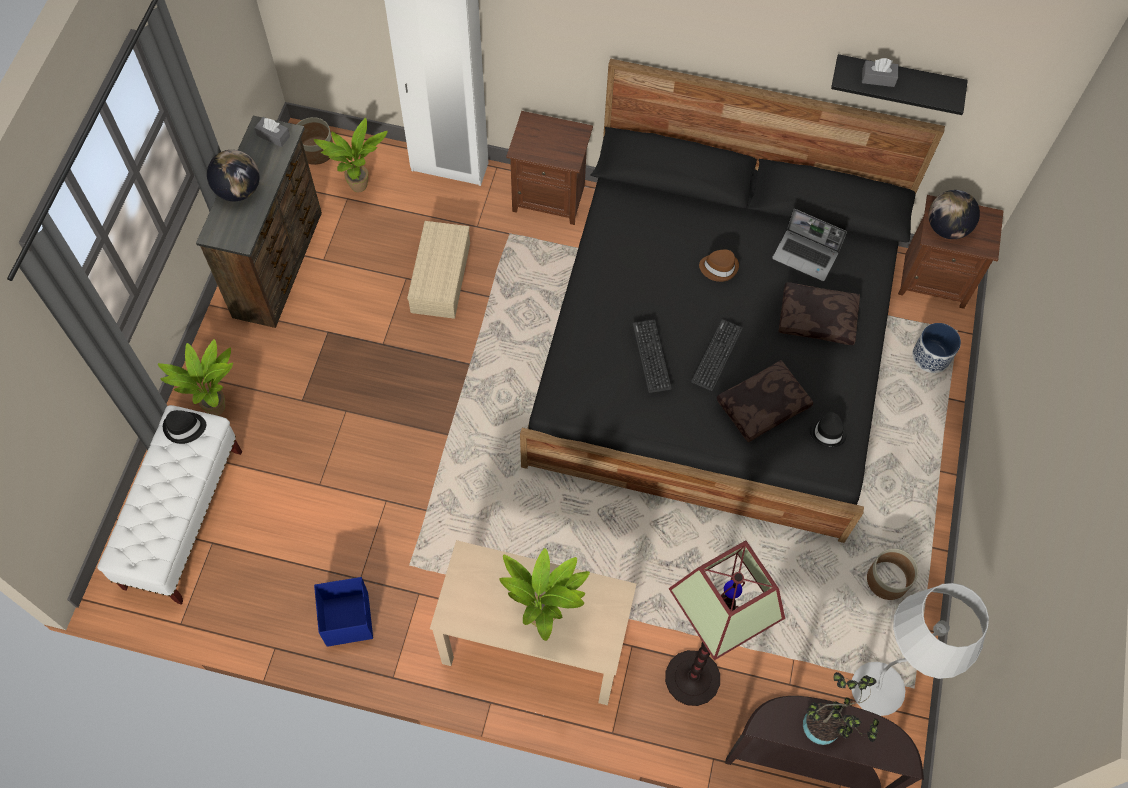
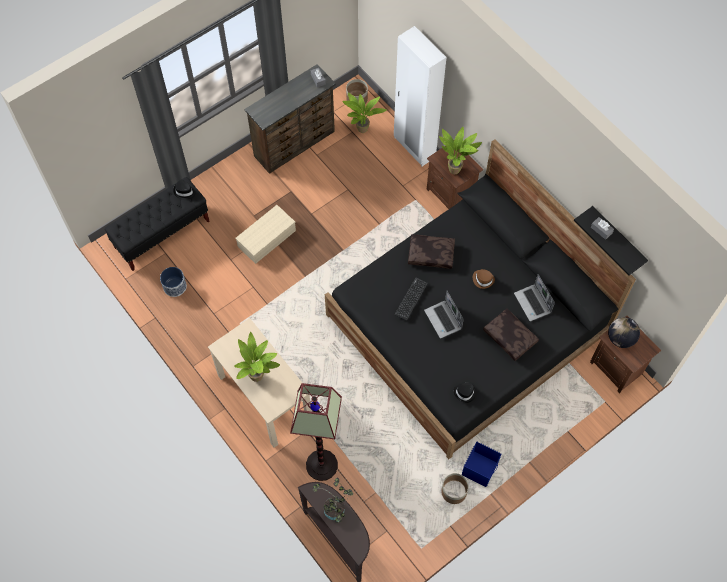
camera: 40 degrees right, 0 degrees up
white bench [97,405,242,605] -> black bench [105,177,209,271]
potted plant [158,339,233,416] -> potted plant moved to [439,127,482,174]
globe [207,150,260,201] -> none
blue storage box [314,577,373,647] -> blue storage box moved to [462,442,501,487]
beige storage box [407,221,470,319] -> beige storage box moved to [235,205,296,264]
keyboard [691,319,743,391] -> laptop [424,291,464,338]
brown pillow [717,360,813,442] -> brown pillow moved to [408,234,455,269]
white floor lamp [852,583,989,716] -> none
planter [912,323,961,373] -> planter moved to [160,267,187,297]

